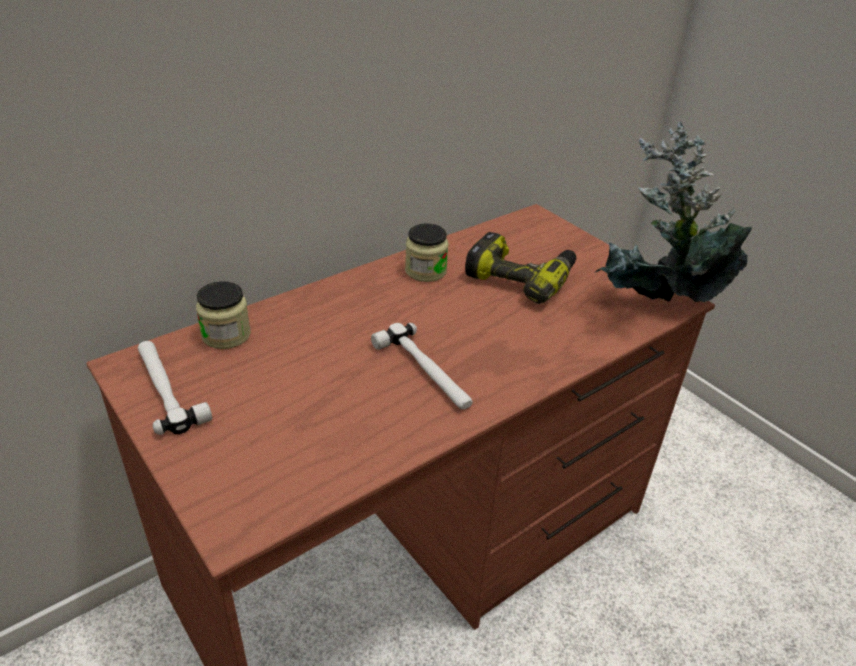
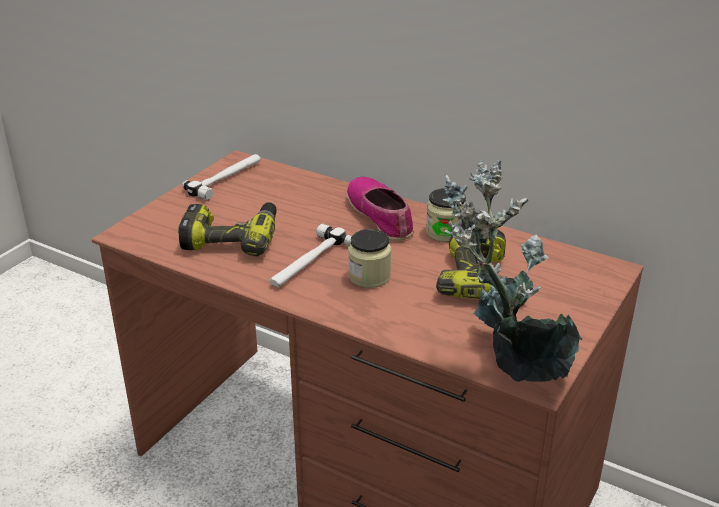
camera: 70 degrees right, 5 degrees down
jar [196,281,251,349] -> jar moved to [348,229,391,288]
none -> power drill [178,202,277,257]
none -> shoe [347,177,414,241]

